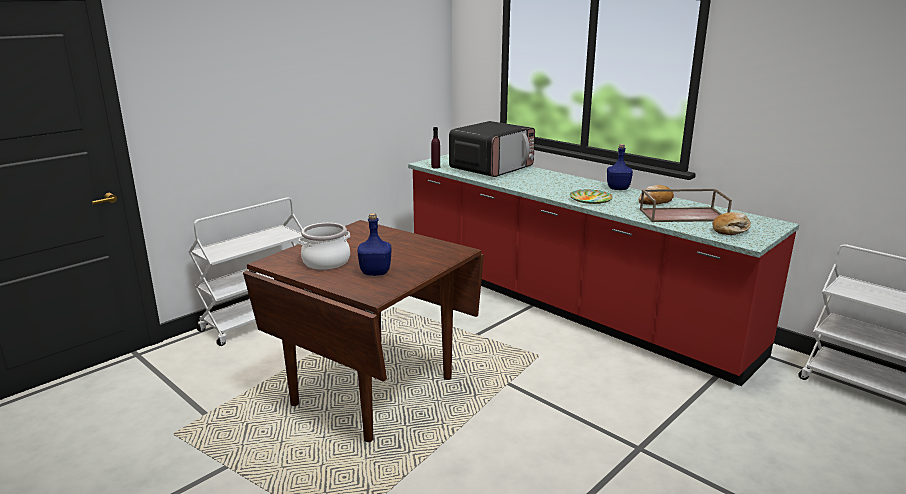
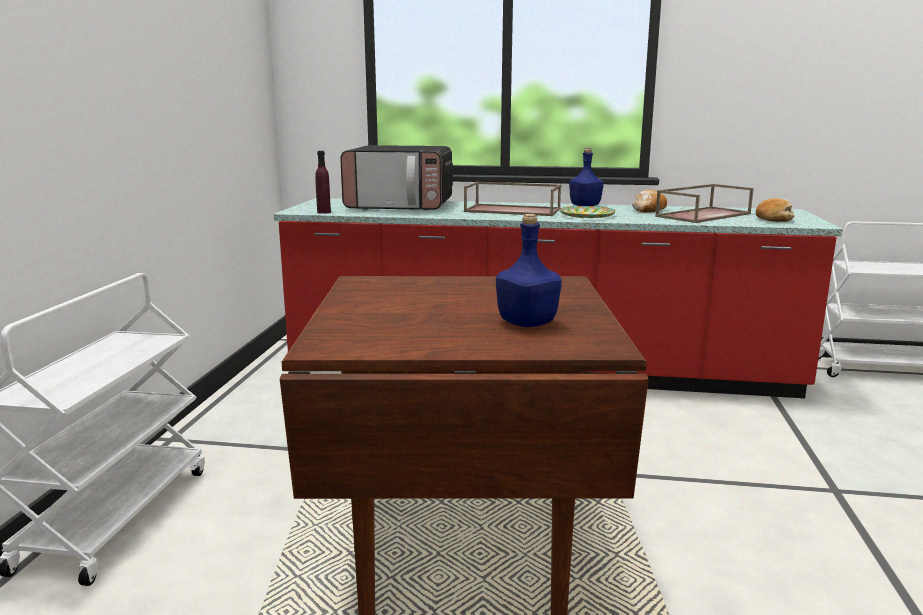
camera: 35 degrees left, 5 degrees down
cooking pot [298,223,350,270] -> none
microwave [449,121,535,177] -> microwave turned 90 degrees clockwise [340,145,453,210]
none -> brown tray [464,182,561,216]

